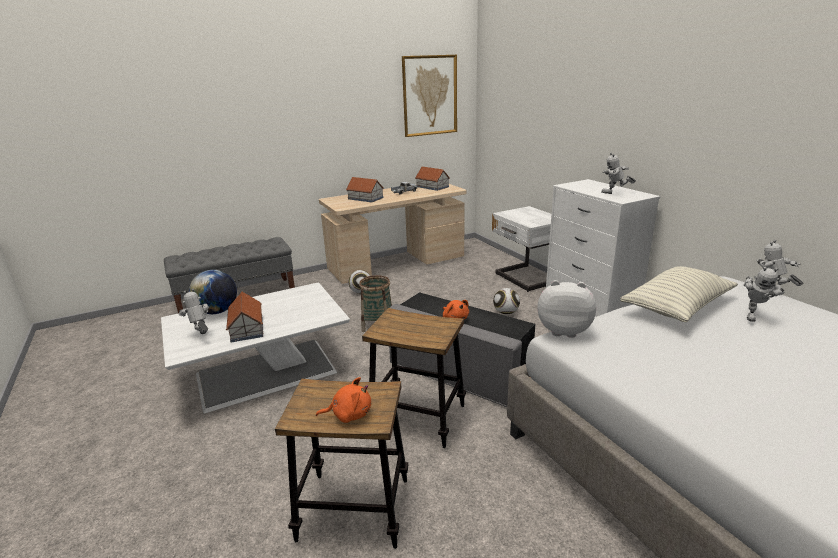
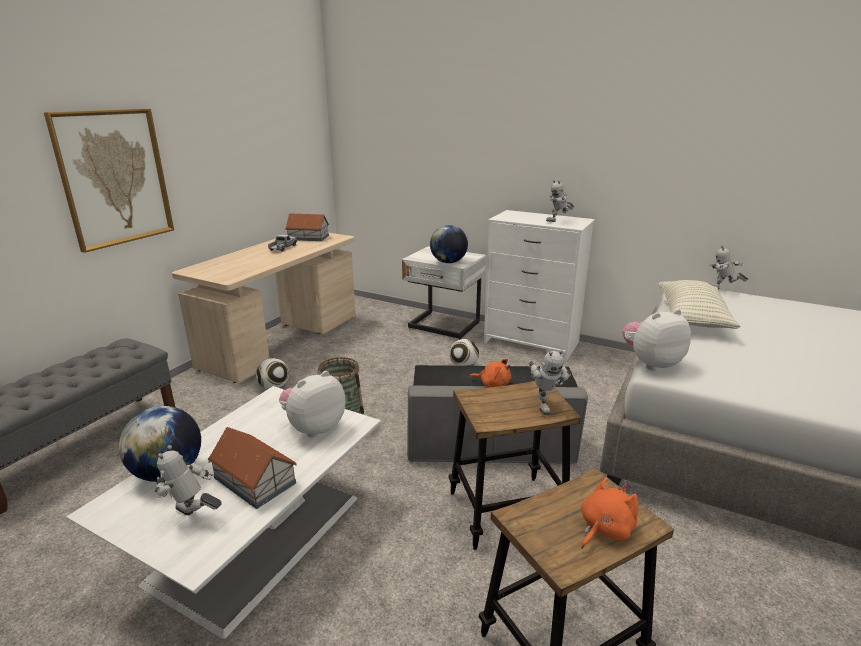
camera: 35 degrees left, 0 degrees up
toy house [346,177,384,202] -> none
picture [402,55,457,137] -> picture moved to [44,109,174,253]
toy robot [744,267,785,322] -> toy robot moved to [529,350,571,415]
none -> plush toy [279,371,345,437]
none -> globe [430,225,468,263]

